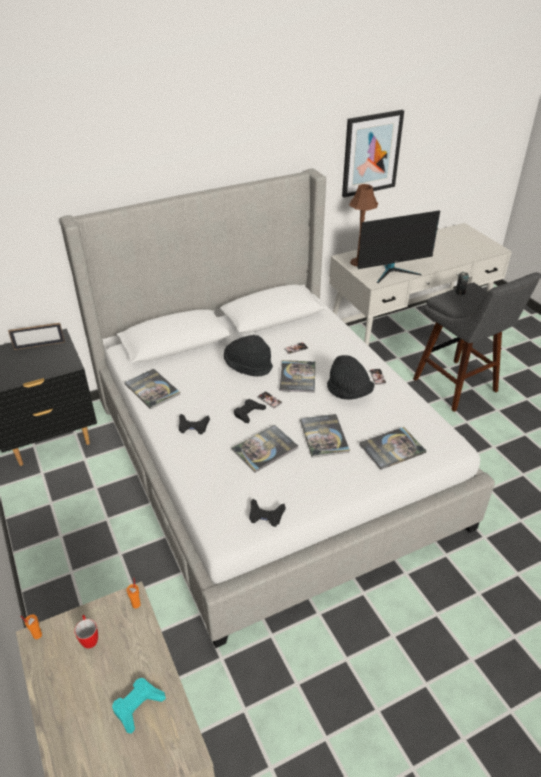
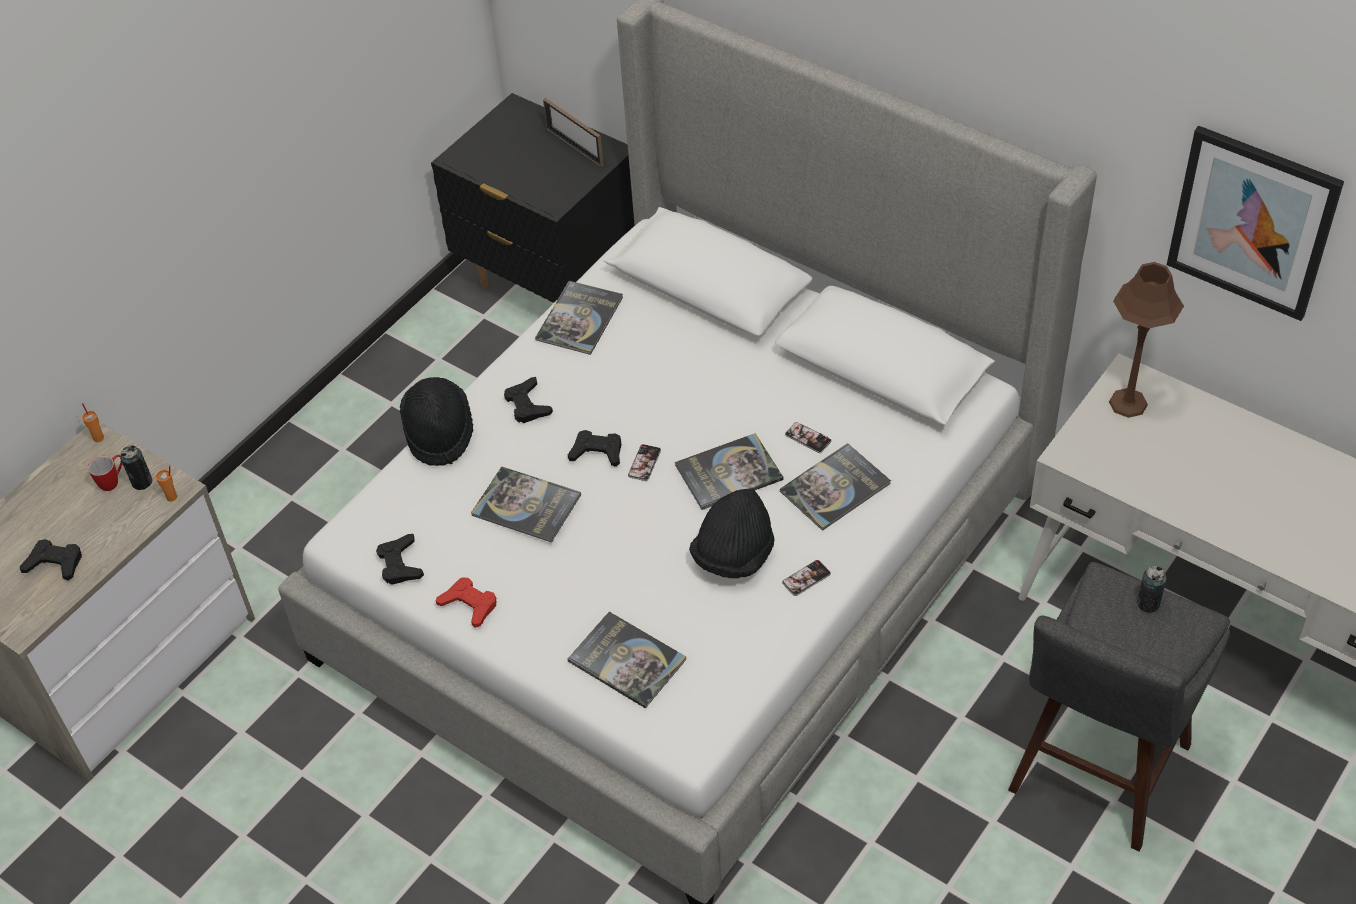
camera: 65 degrees right, 10 degrees up
turquoise game controller [112,678,166,733] -> black game controller [20,539,82,581]
black hat [224,335,273,377] -> black hat moved to [400,377,473,466]
book [300,414,350,457] -> book moved to [780,443,891,531]
monitor [358,210,440,283] -> none
none -> can [120,445,153,490]
none -> red game controller [436,577,496,628]

